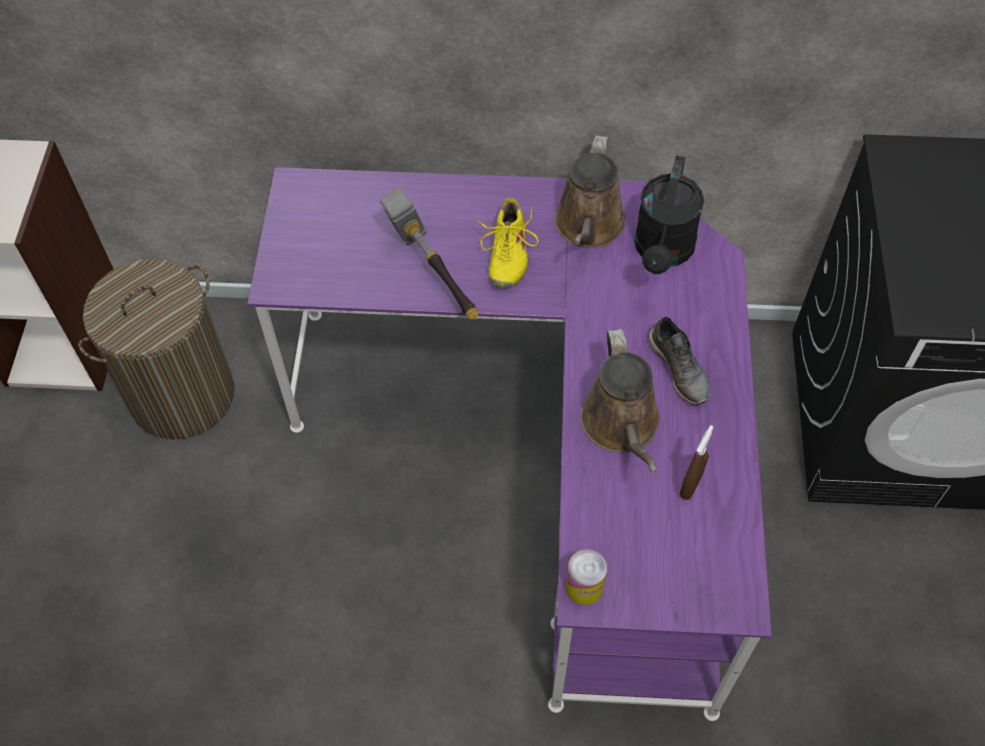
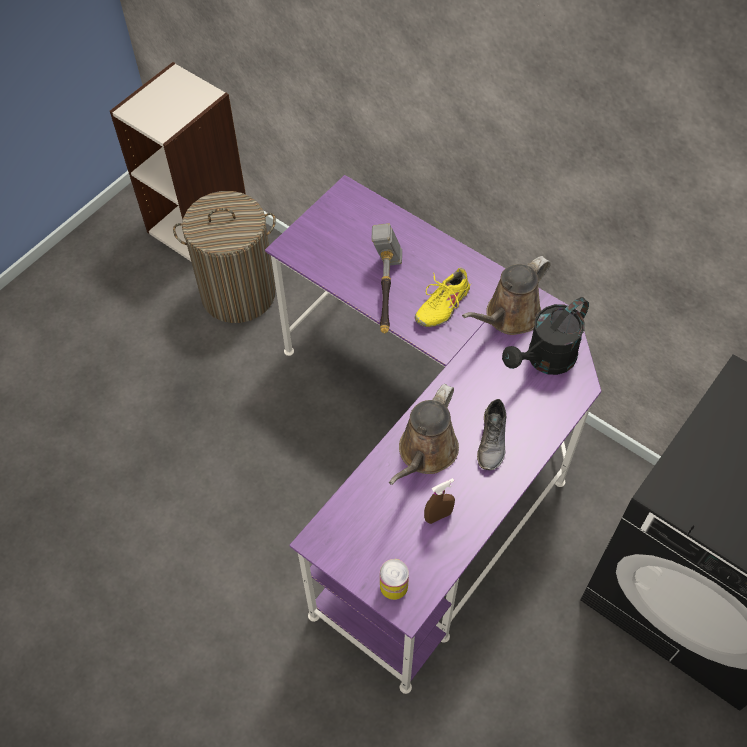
camera: 35 degrees right, 0 degrees up
can [566,549,607,605] -> can moved to [380,559,409,600]

